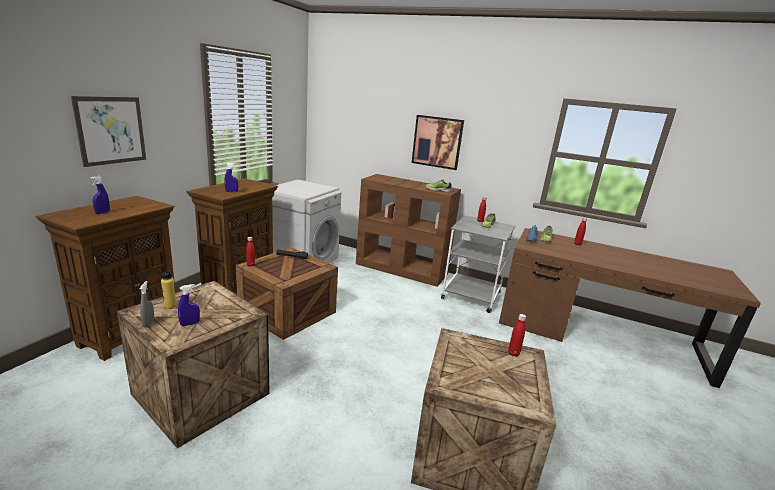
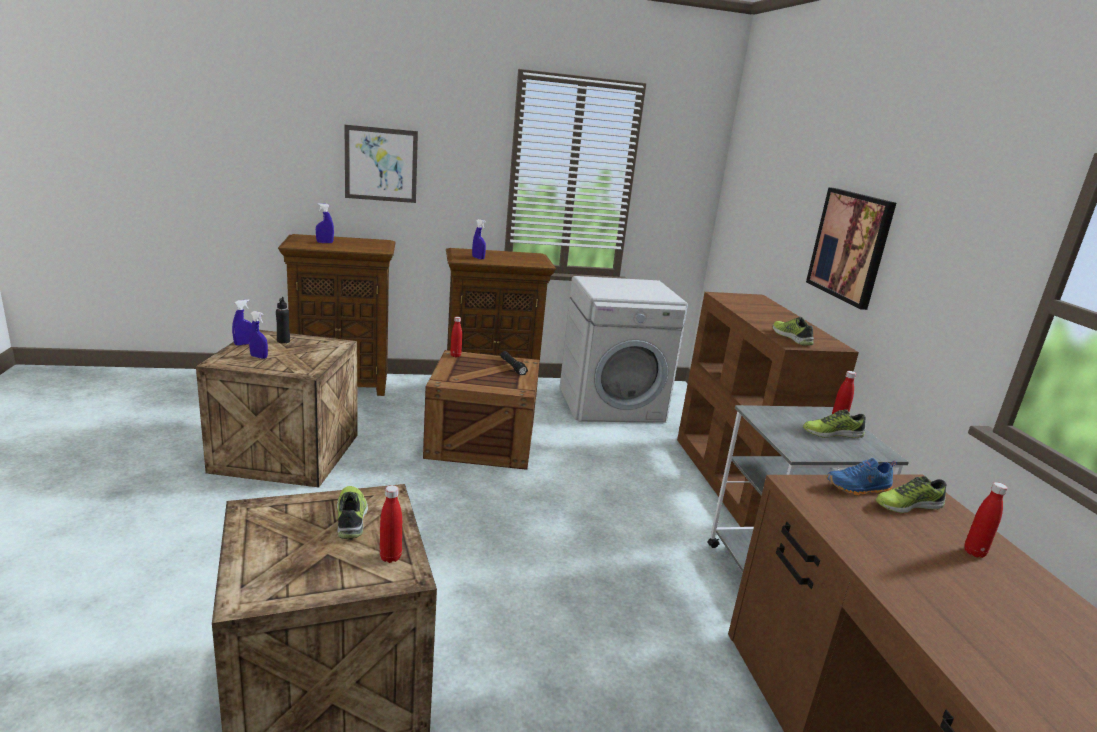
camera: 55 degrees right, 0 degrees up
grey spray bottle [140,281,154,328] -> blue spray bottle [232,299,252,346]
yellow bottle [161,267,177,309] -> black bottle [276,297,290,343]
none -> shoe [337,486,368,539]

